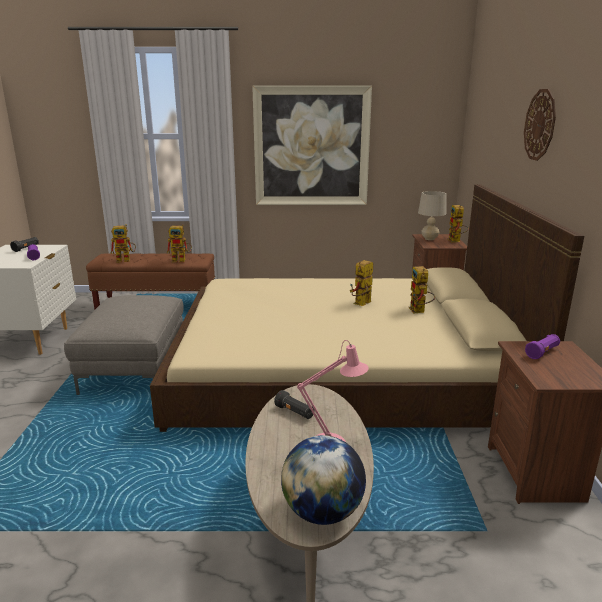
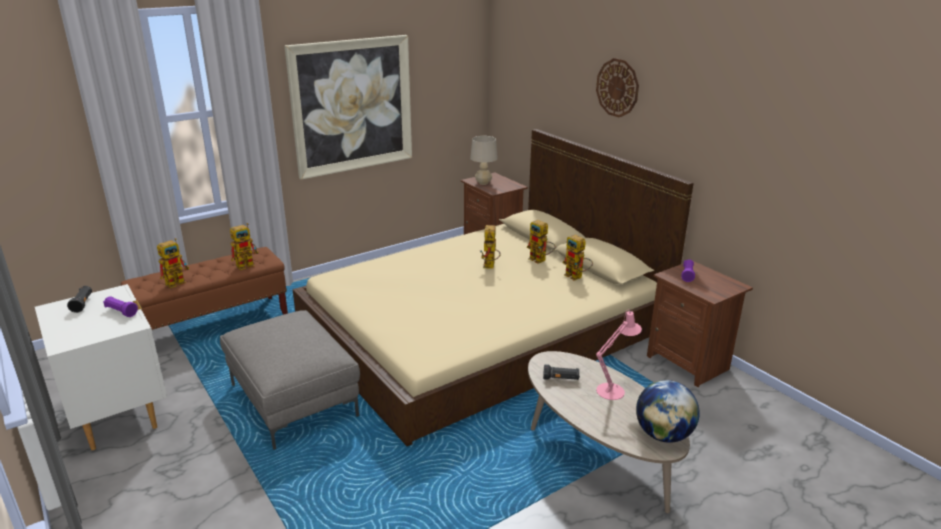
camera: 35 degrees left, 5 degrees up
toy robot [448,205,469,242] -> toy robot moved to [563,235,593,281]

